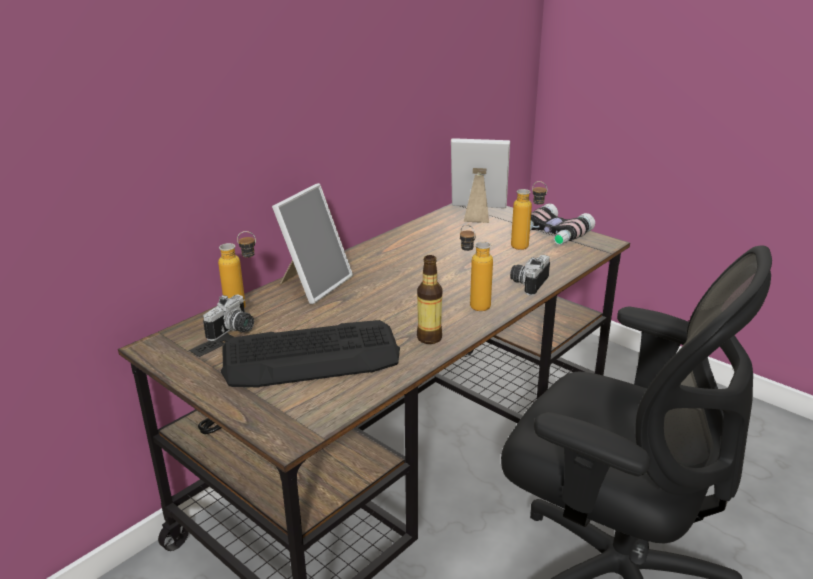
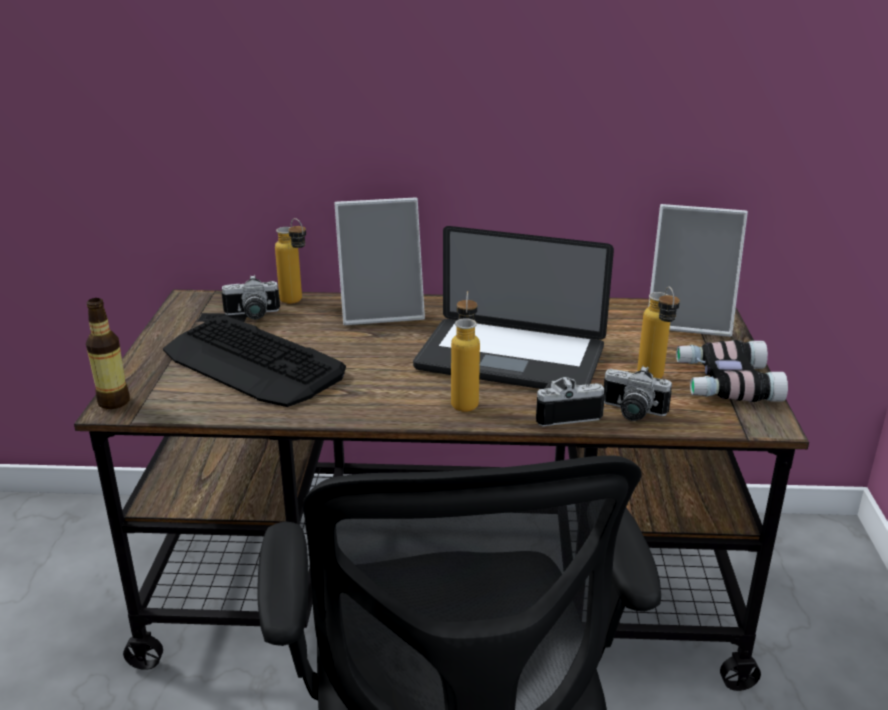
camera: 50 degrees right, 0 degrees up
bottle [417,255,442,344] -> bottle moved to [86,298,130,409]
picture frame [451,138,510,223] -> picture frame turned 135 degrees clockwise [648,204,748,337]
none -> laptop [413,226,614,389]
none -> camera [604,366,672,421]

